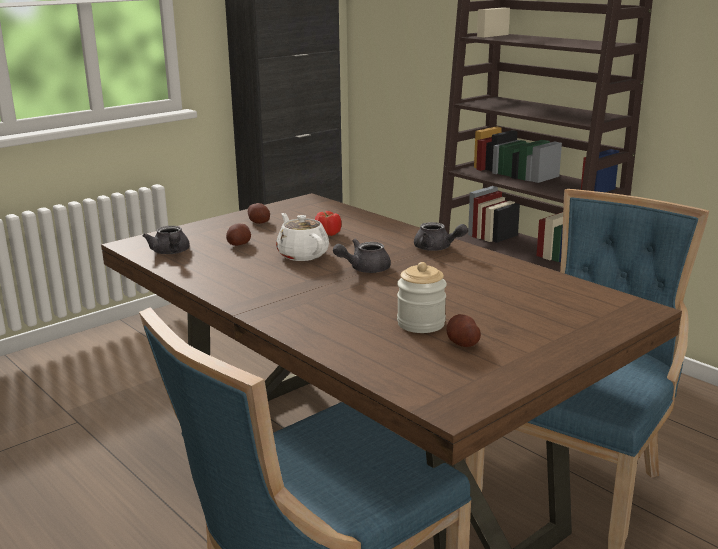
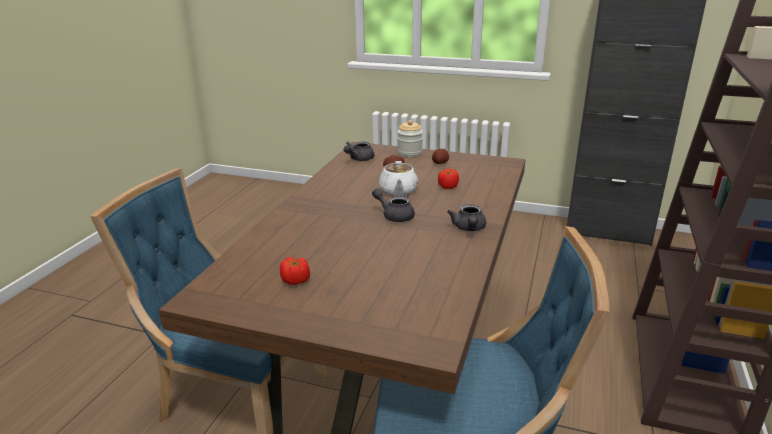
camera: 60 degrees right, 5 degrees up
white teapot [276,213,329,261] -> white teapot turned 150 degrees clockwise [379,161,418,196]
jar [397,262,447,333] -> jar moved to [397,120,423,157]
potato [446,314,481,347] -> tomato [280,257,310,285]

